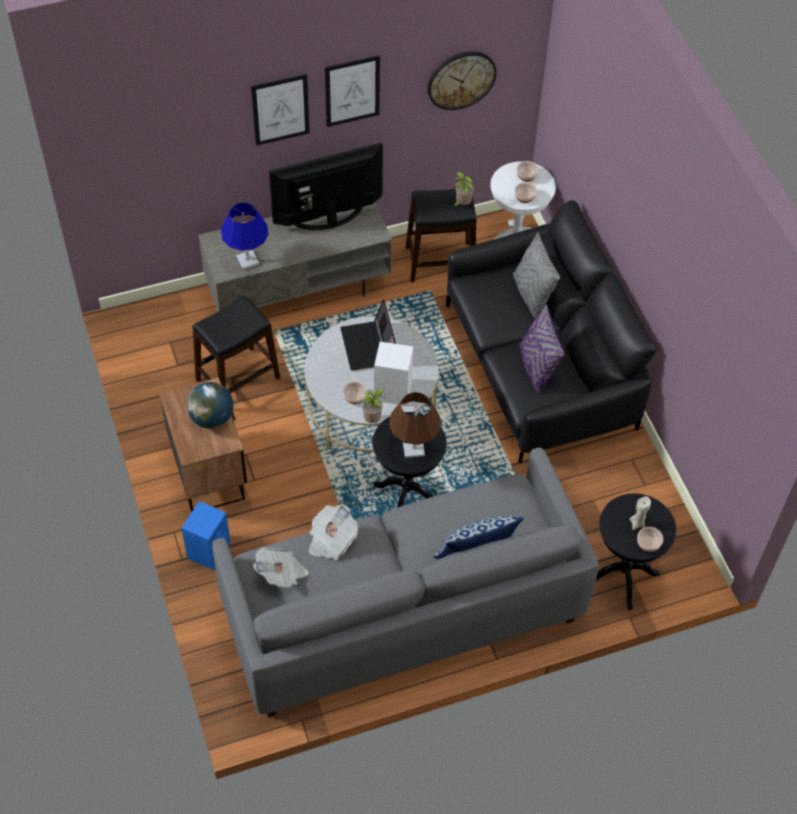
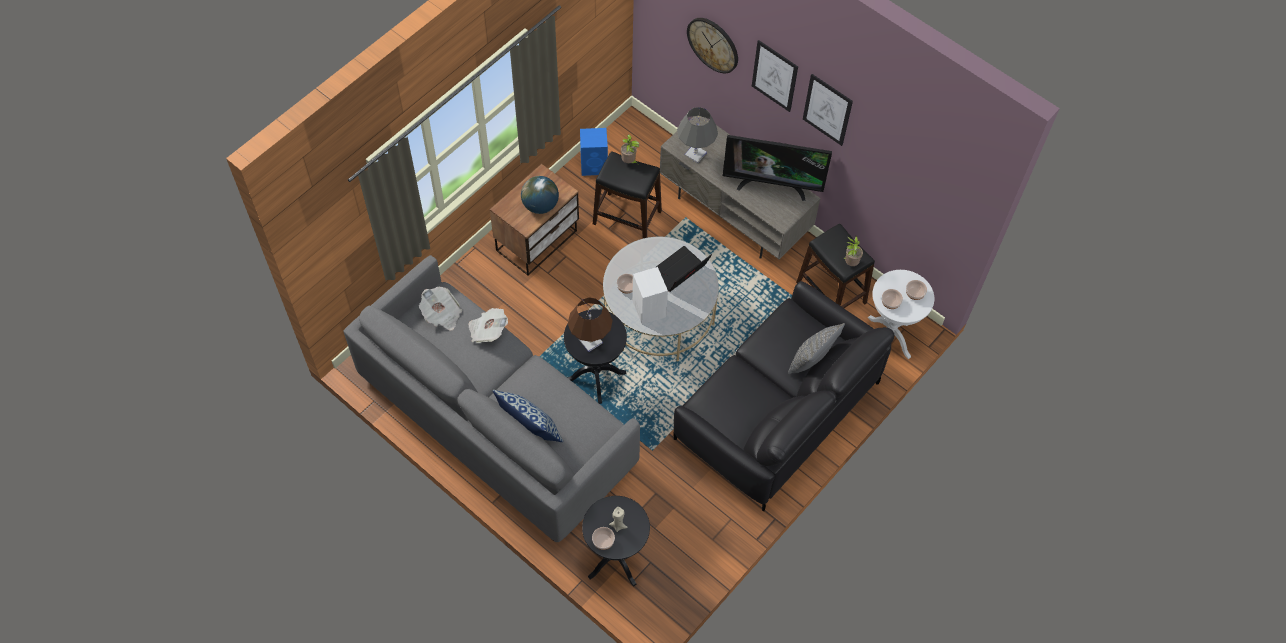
camera: 60 degrees right, 5 degrees up
blue speaker [181,501,231,570] -> blue speaker moved to [580,128,608,176]
blue table lamp [221,203,269,270] -> grey table lamp [677,107,718,164]
television [269,142,383,230] -> television turned 150 degrees clockwise [723,135,832,201]
potted plant [363,388,384,423] -> potted plant moved to [621,134,640,164]
wall clock [427,51,497,110] -> wall clock moved to [687,18,738,73]
purple pillow [520,304,565,393] -> none

